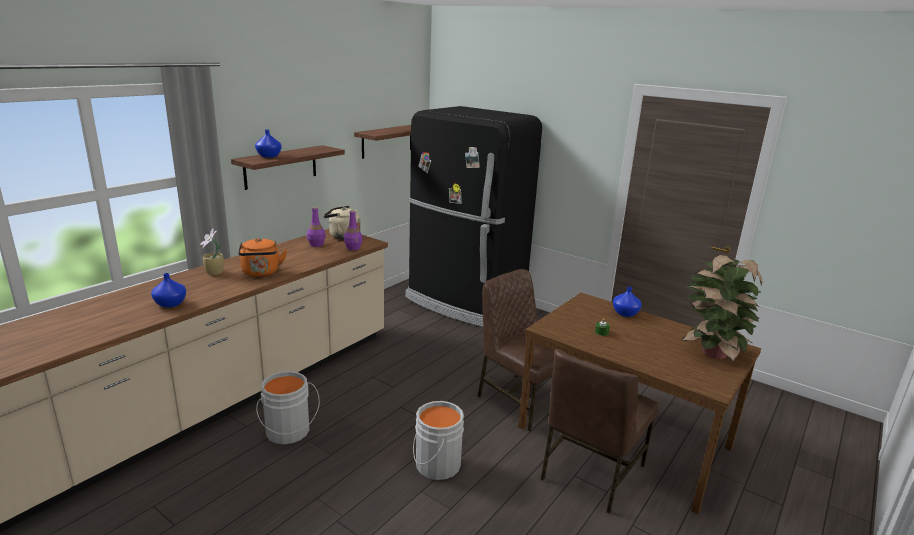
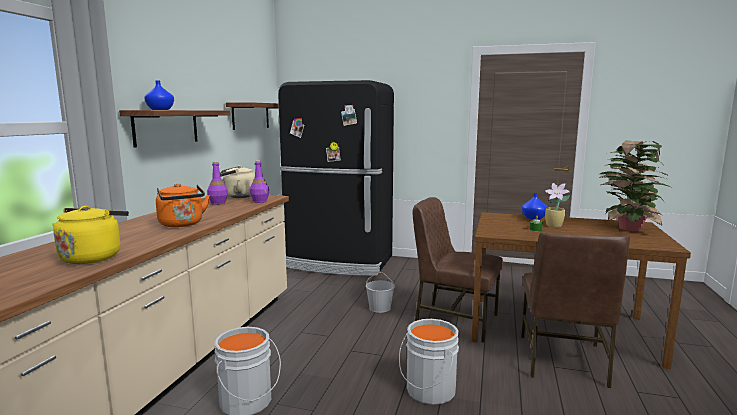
camera: 20 degrees left, 10 degrees down
blue vase [151,273,186,308] -> yellow kettle [52,206,129,264]
potted plant [200,228,224,275] -> potted plant moved to [545,183,570,227]
none -> white bucket [366,272,395,313]

